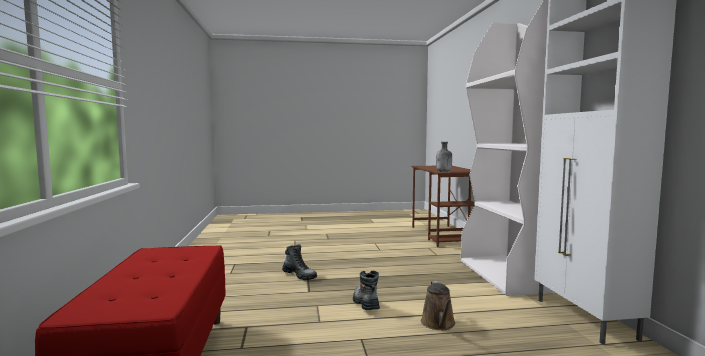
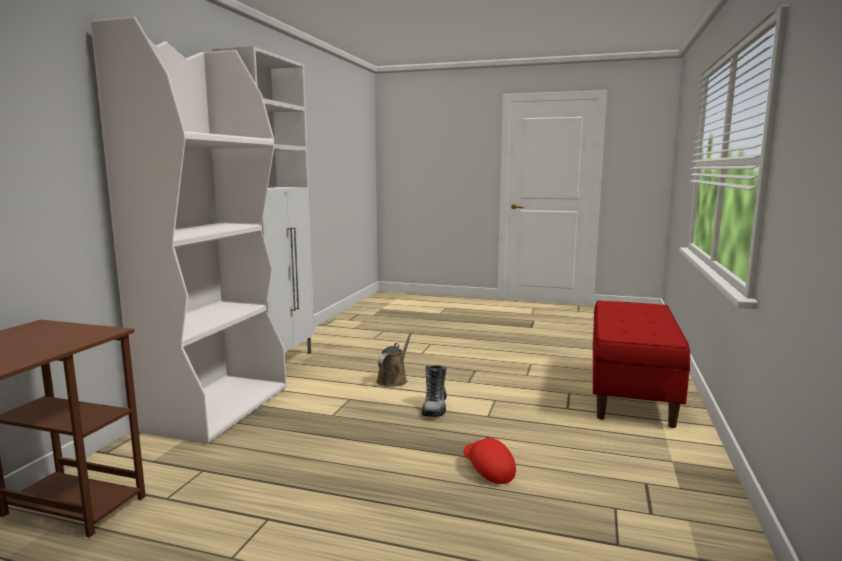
camera: 155 degrees left, 5 degrees up
boot [282,244,317,280] -> red cap [464,437,516,484]
grey bottle [436,142,452,172] -> none

